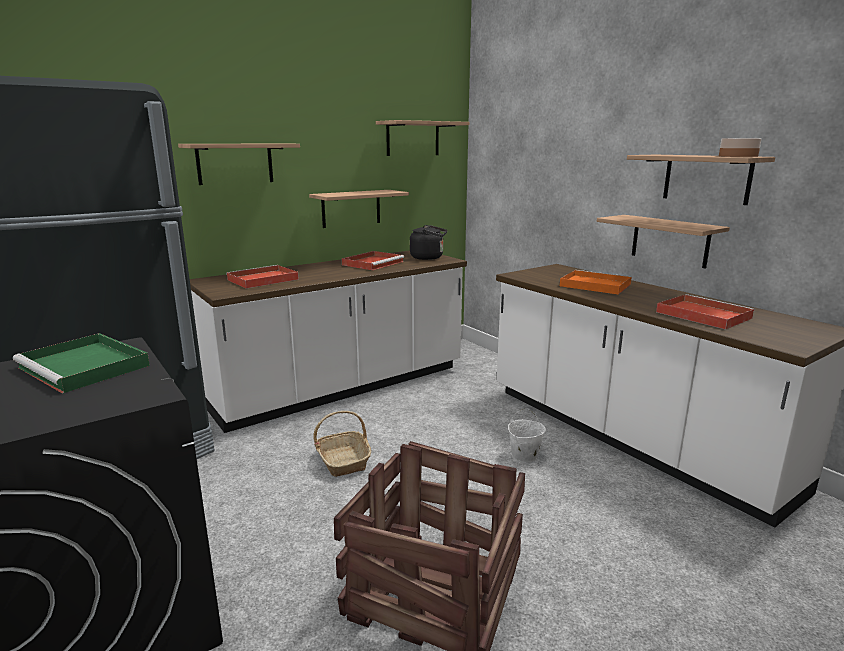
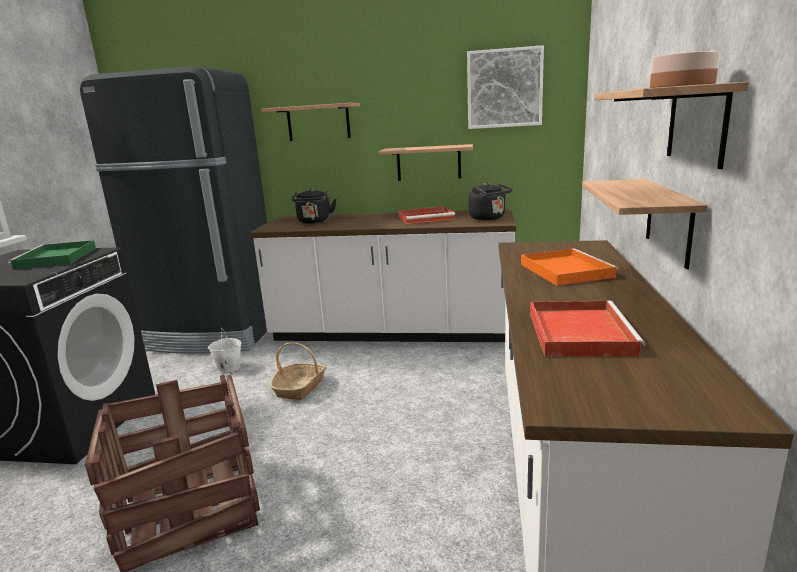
camera: 45 degrees right, 0 degrees up
red tray [226,265,299,289] -> black kettle [291,189,336,224]
shelf [376,120,469,156] -> picture [467,45,544,129]
white bucket [508,408,546,463] -> white bucket moved to [208,328,241,373]

